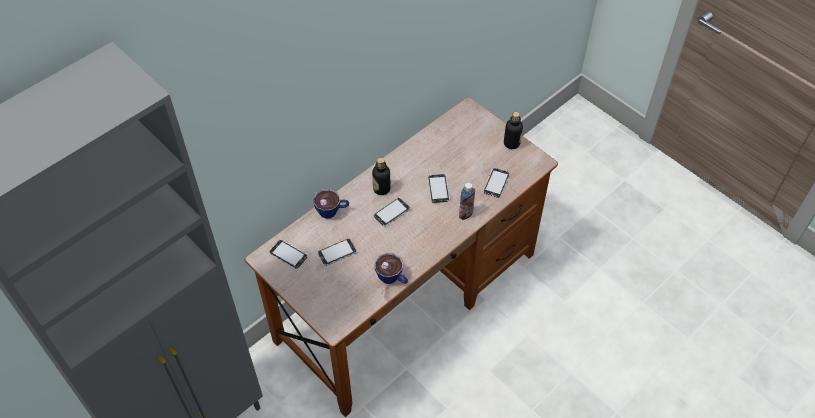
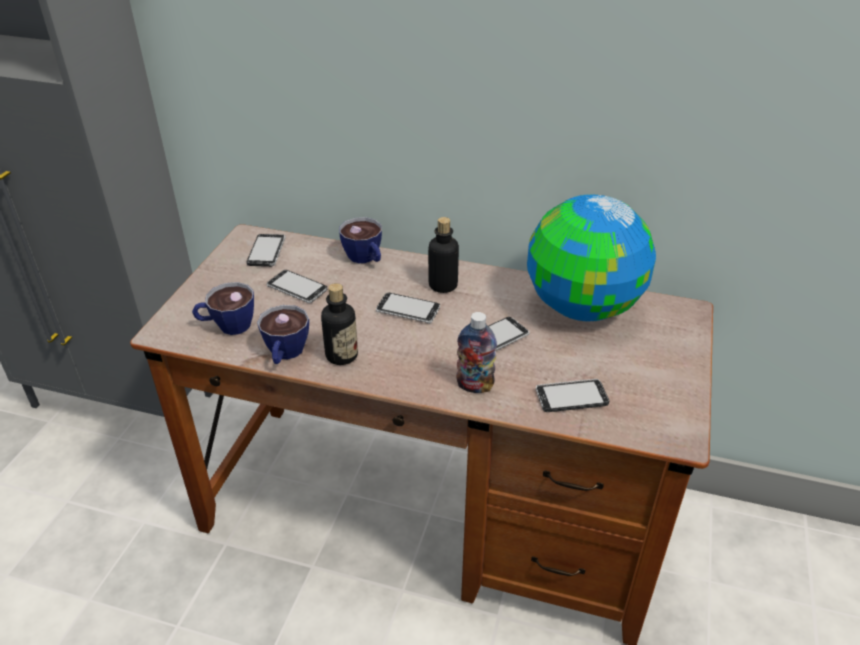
camera: 60 degrees right, 15 degrees down
bottle [504,112,523,149] -> bottle moved to [321,283,358,365]
none -> cup [192,282,254,335]
none -> globe [527,194,656,322]

